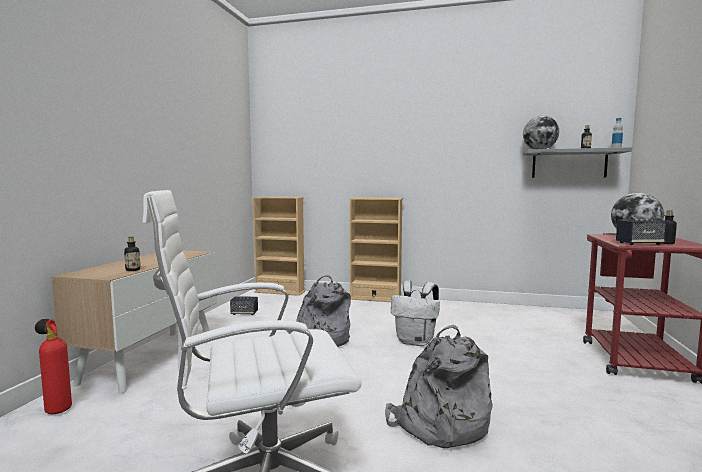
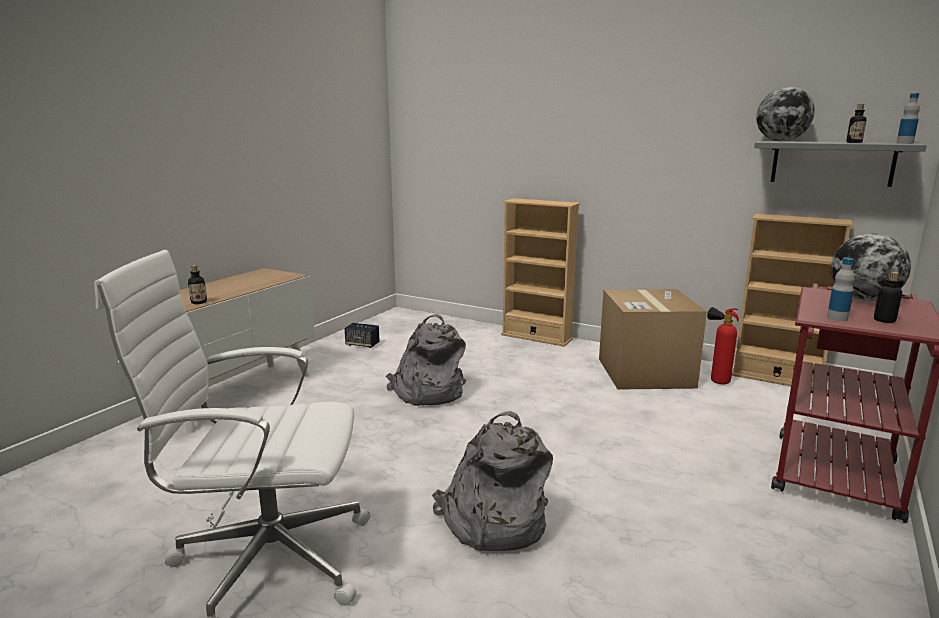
camera: 15 degrees right, 10 degrees up
fire extinguisher [35,319,72,414] -> fire extinguisher moved to [707,307,739,385]
beige bookcase [252,197,305,296] -> beige bookcase moved to [732,214,853,387]
white backpack [391,281,440,346] -> none
speaker [616,219,667,245] -> bottle [827,258,855,321]
none -> cardboard box [599,289,707,390]

